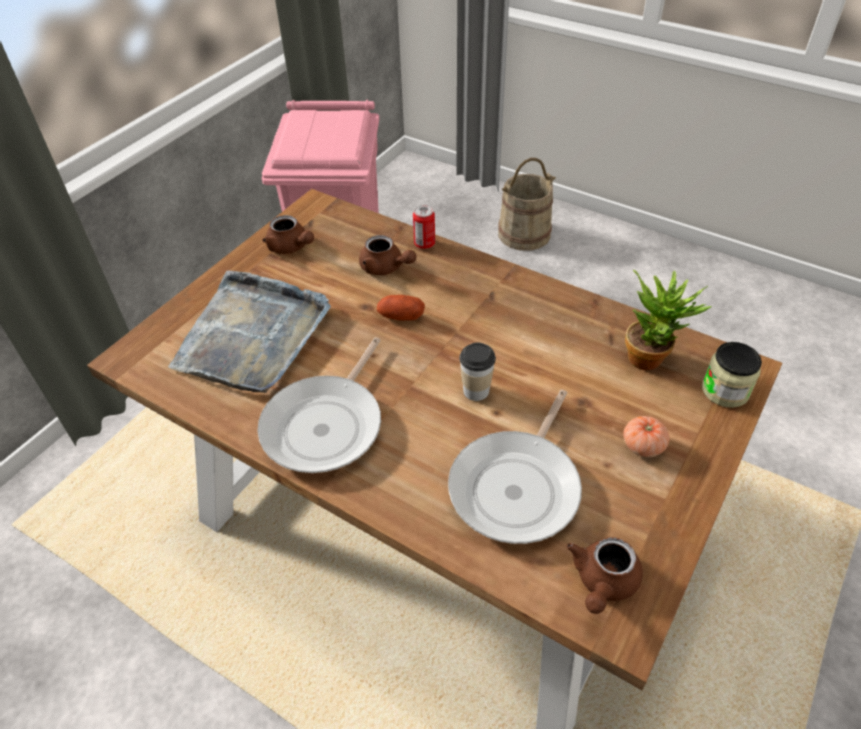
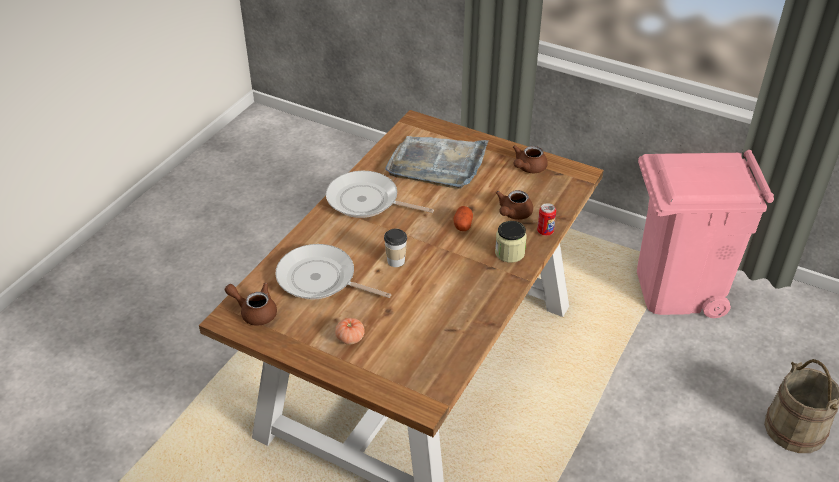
camera: 85 degrees right, 5 degrees down
potted plant [625,269,712,370] -> none
jar [702,342,762,408] -> jar moved to [495,221,527,263]

